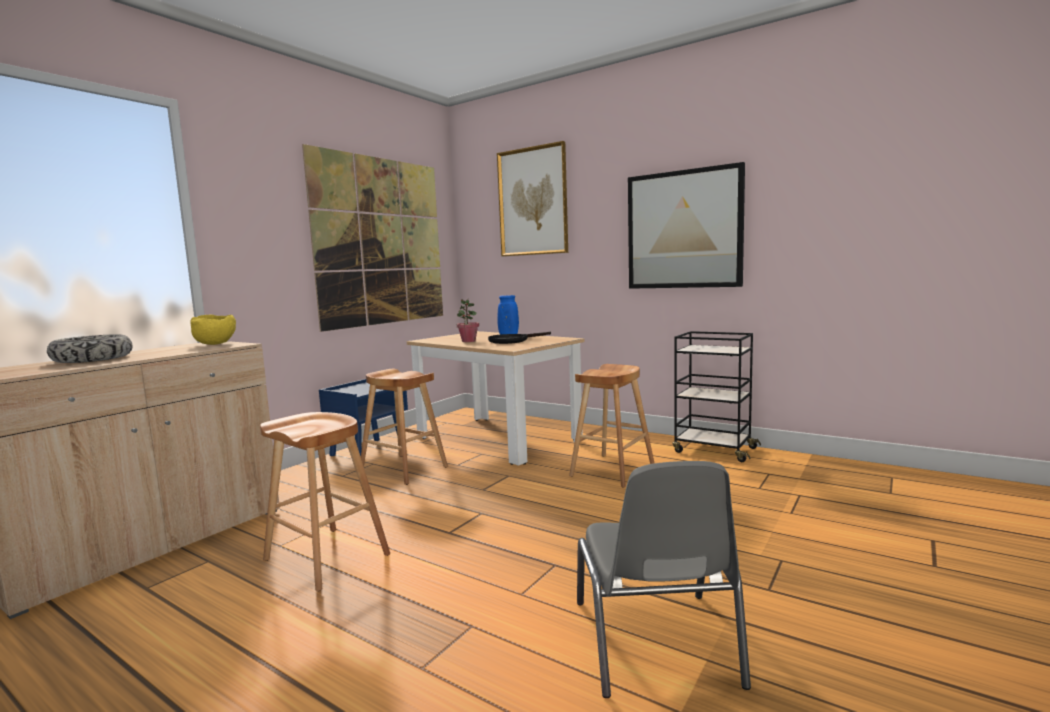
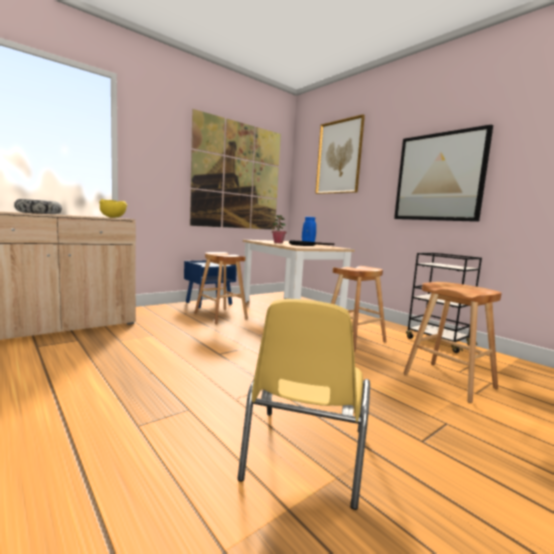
camera: 15 degrees right, 0 degrees up
brown stool [260,412,390,591] -> brown stool moved to [404,282,501,403]
grey chair [577,461,751,698] -> yellow chair [237,299,370,510]

